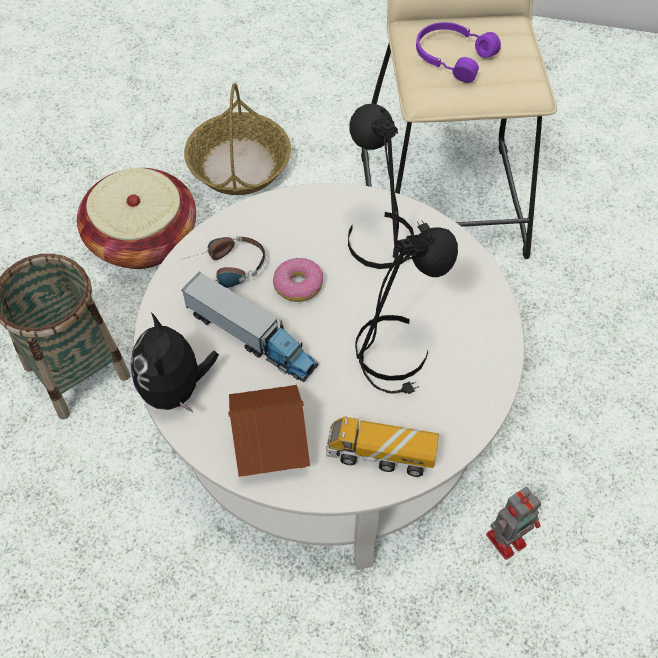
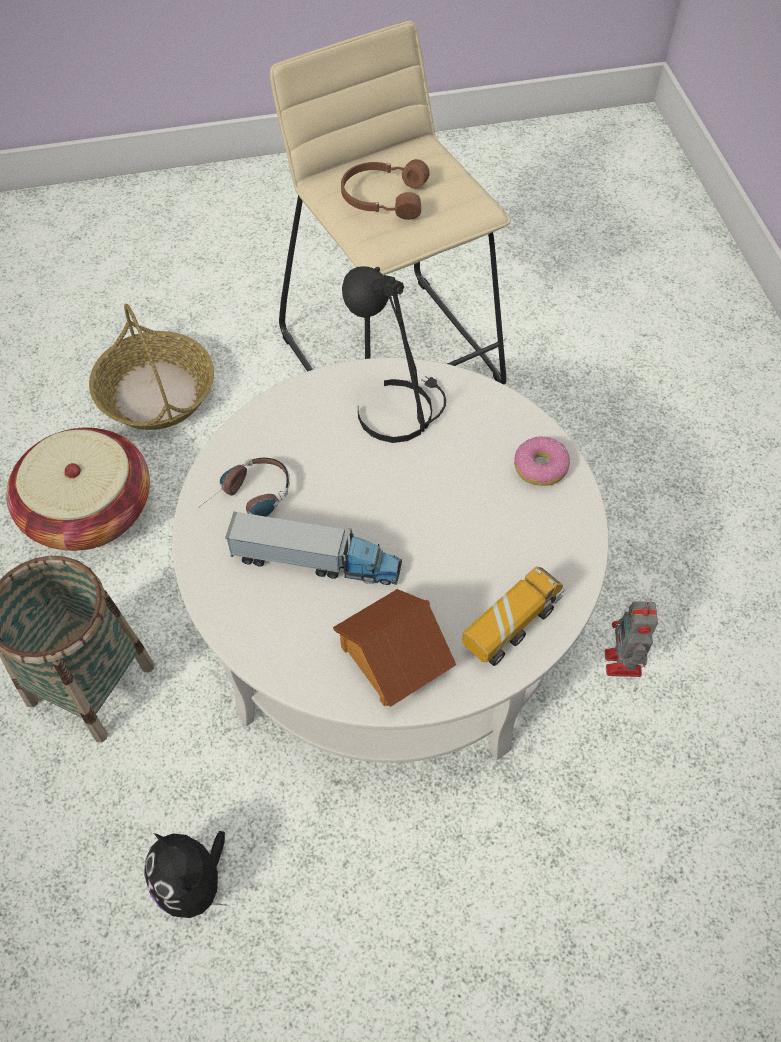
camera: 25 degrees left, 0 degrees up
plush toy [130,312,219,413] -> plush toy moved to [144,831,228,918]
donut [273,257,323,302] -> donut moved to [514,436,570,486]
toy truck [326,417,439,477] -> toy truck turned 150 degrees clockwise [462,567,565,666]
black table lamp [355,227,458,394] -> none
purple headphones [416,22,501,83] -> brown headphones [341,159,430,220]
toy robot [486,487,541,560] -> toy robot turned 150 degrees clockwise [605,601,658,677]

